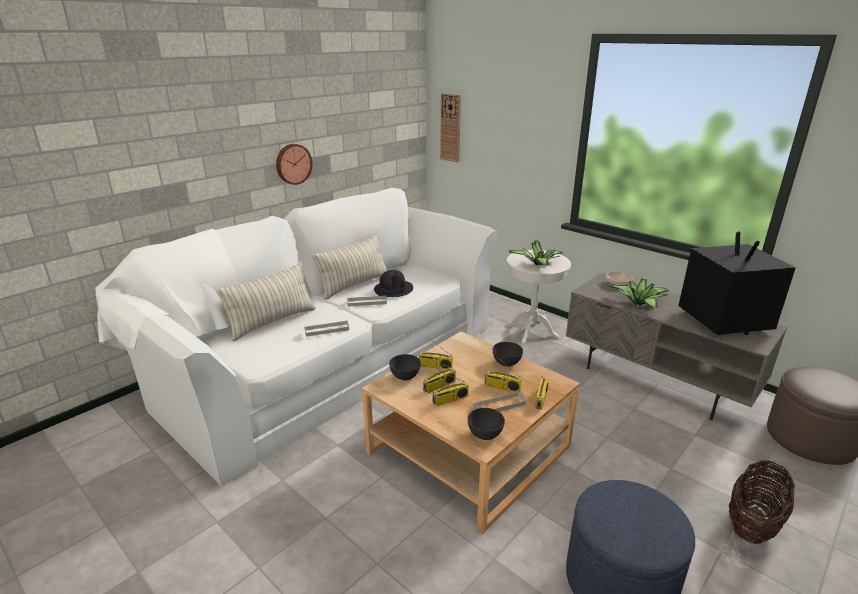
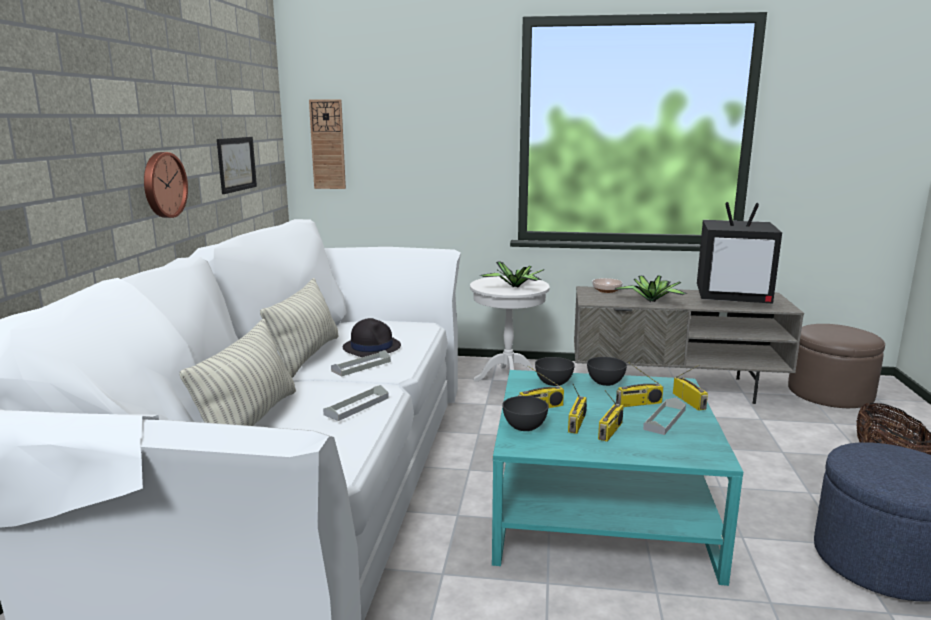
camera: 35 degrees left, 10 degrees down
beige coffee table [362,331,580,535] -> turquoise coffee table [492,370,743,586]
grey bowl [468,408,505,440] -> grey bowl moved to [535,357,575,386]
television [678,231,796,335] -> television turned 150 degrees clockwise [697,202,782,304]
none -> picture [217,137,257,194]

